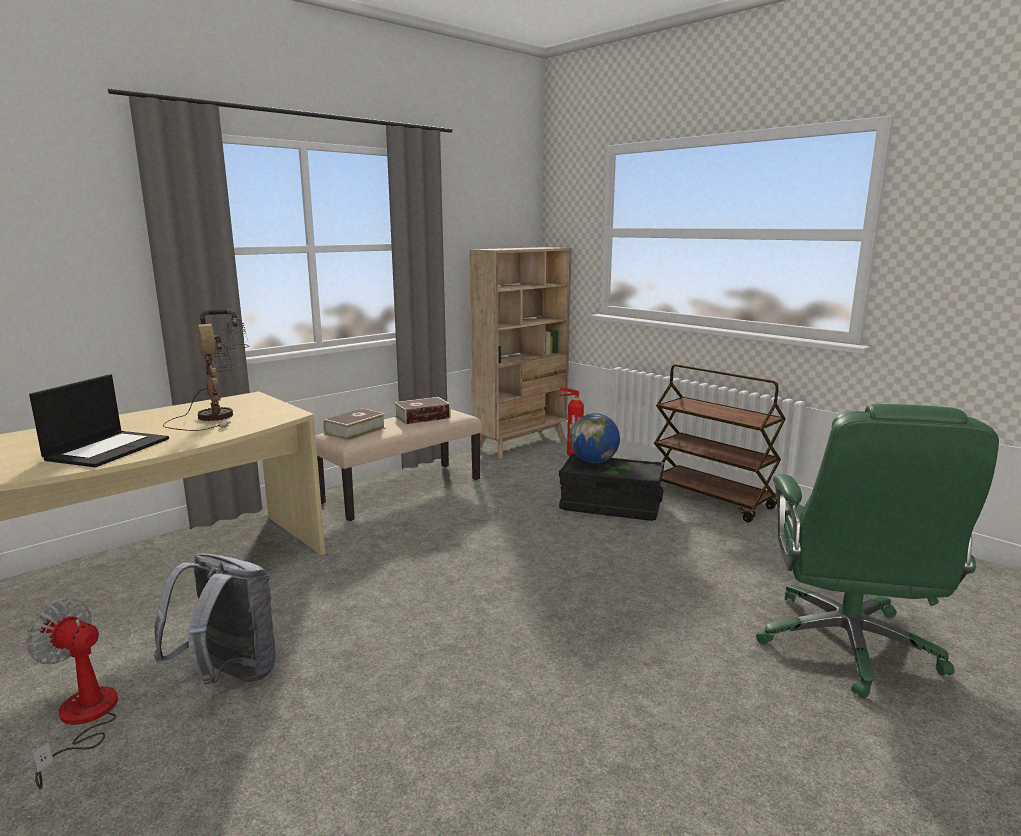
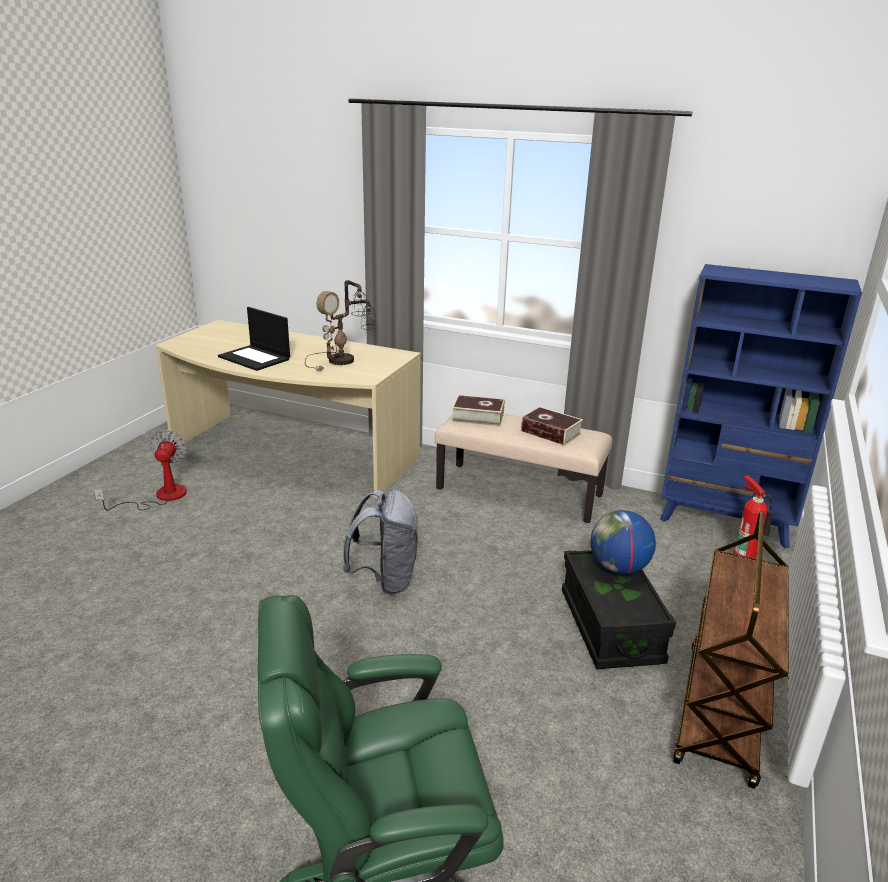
camera: 65 degrees right, 10 degrees up
laptop [29,374,169,467] -> laptop turned 45 degrees clockwise [218,307,290,371]
grey backpack [154,553,276,687] -> grey backpack moved to [343,489,419,594]
beige bookcase [469,247,572,458] -> blue bookcase [660,264,862,549]

